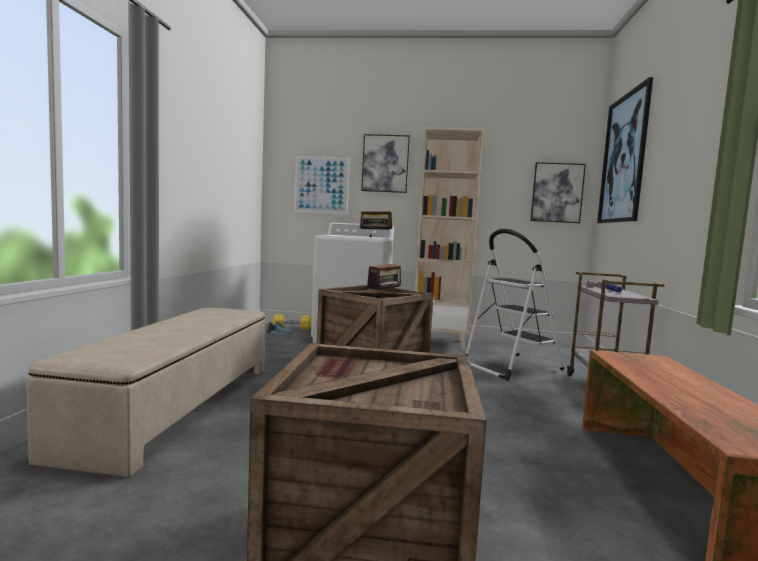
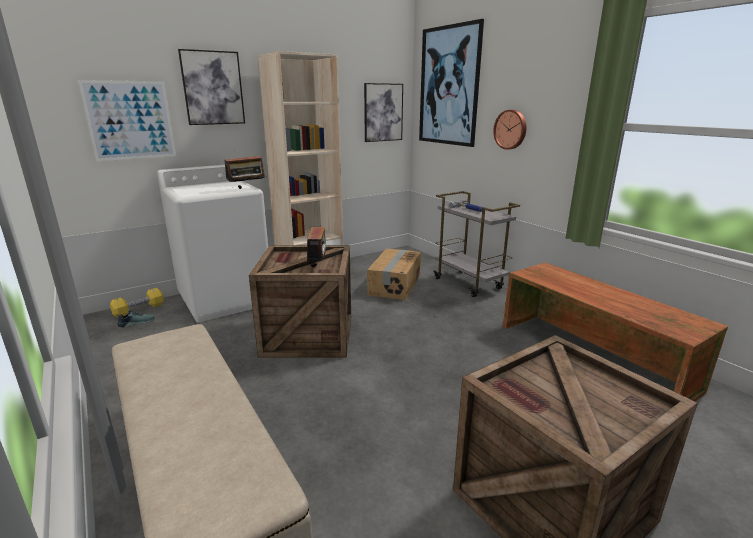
camera: 40 degrees left, 15 degrees up
step ladder [465,229,564,381] -> cardboard box [367,249,421,300]
none -> wall clock [493,110,526,150]

